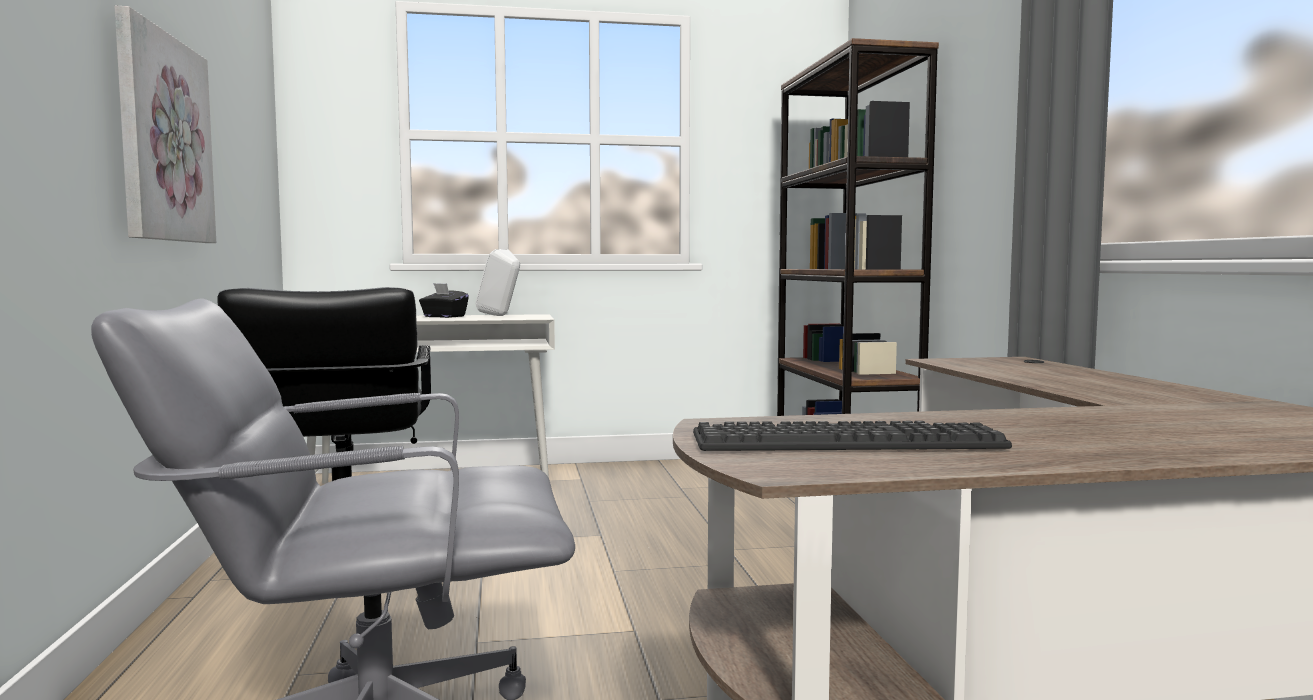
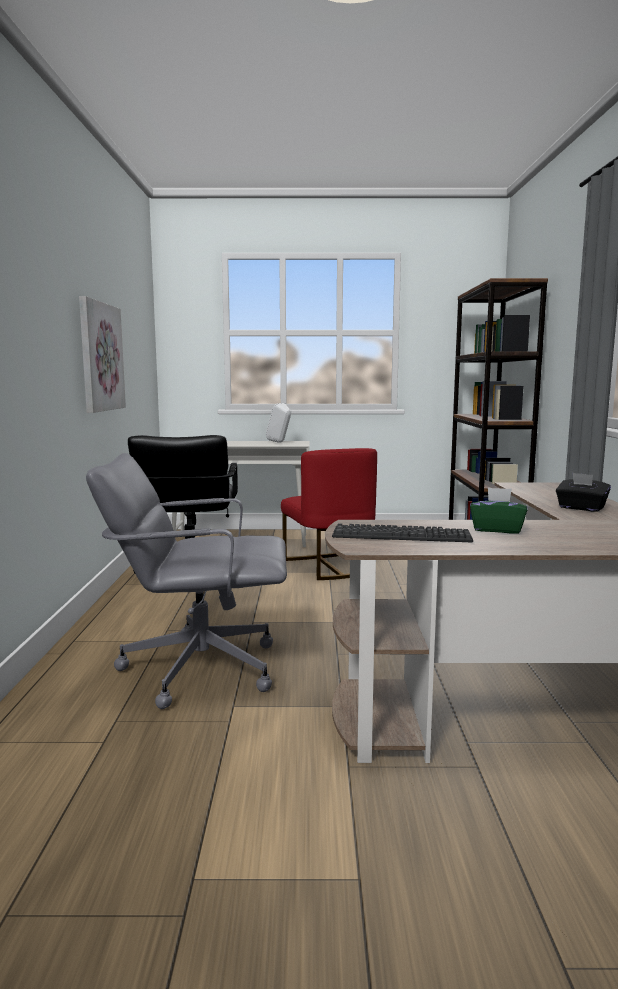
camera: 10 degrees right, 5 degrees up
black tissue box [419,283,469,318] -> black tissue box moved to [556,472,611,512]
none -> red chair [281,448,377,580]
none -> green tissue box [470,487,528,534]

